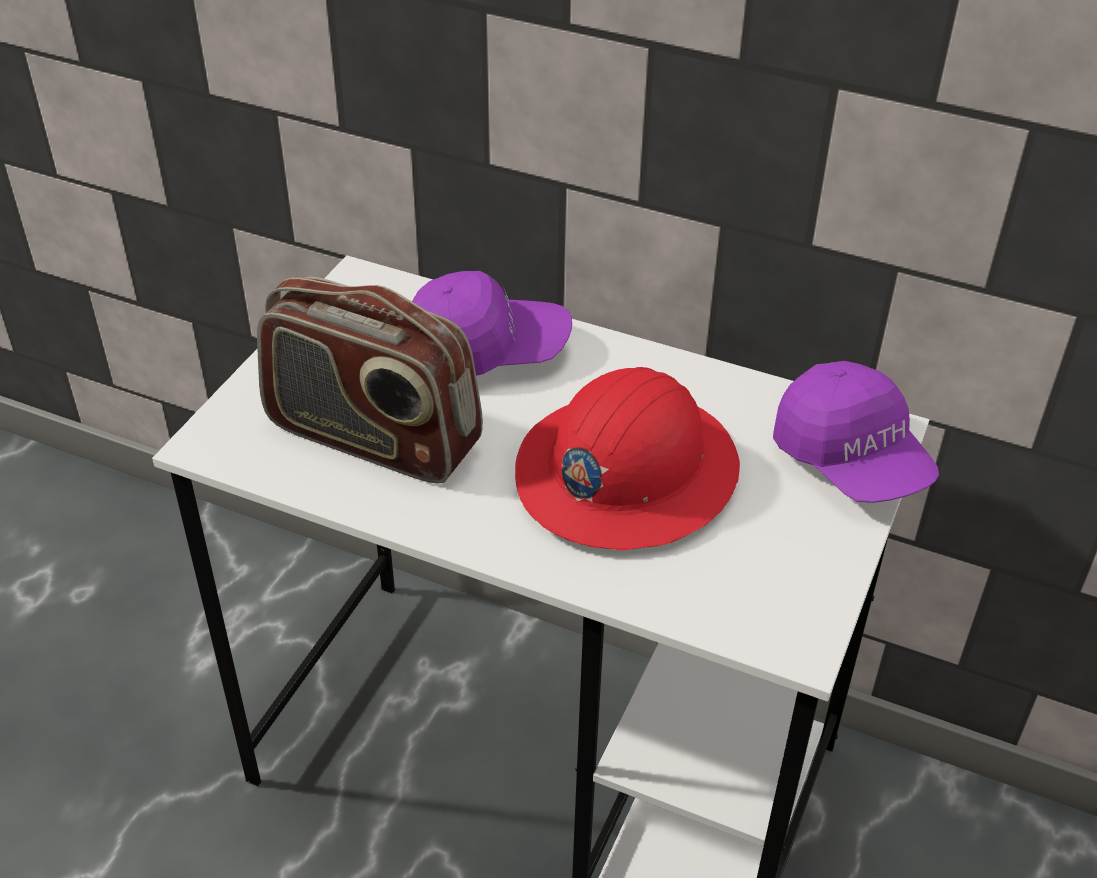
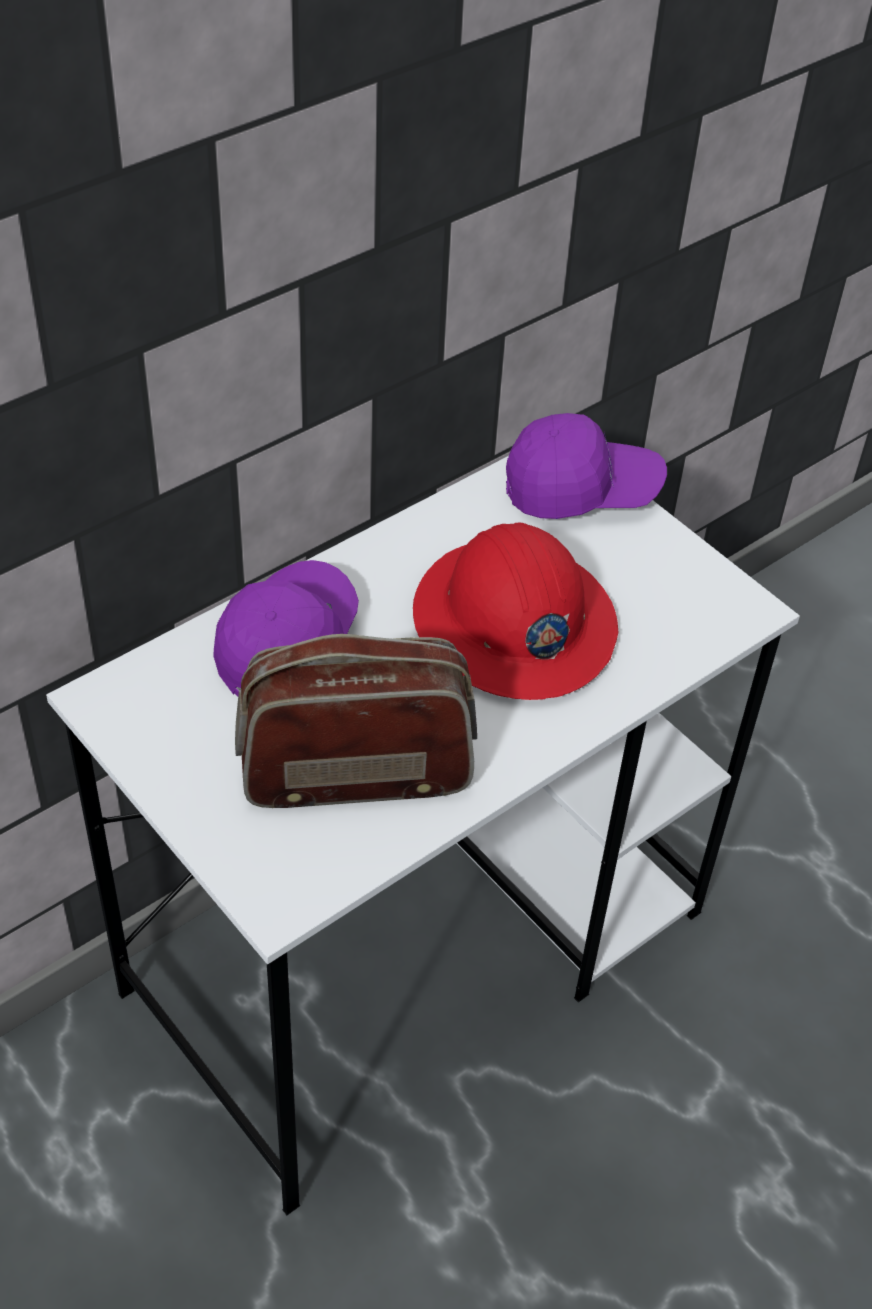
camera: 65 degrees left, 5 degrees up
radio [257,276,483,484] -> radio turned 150 degrees counterclockwise [235,634,477,808]

